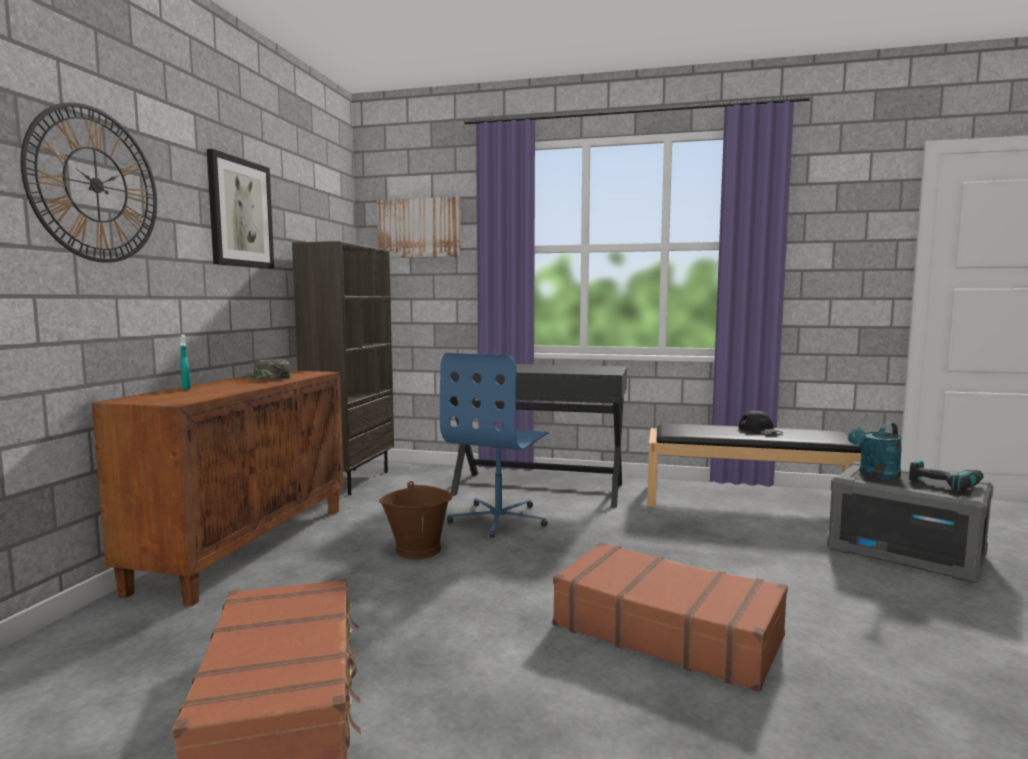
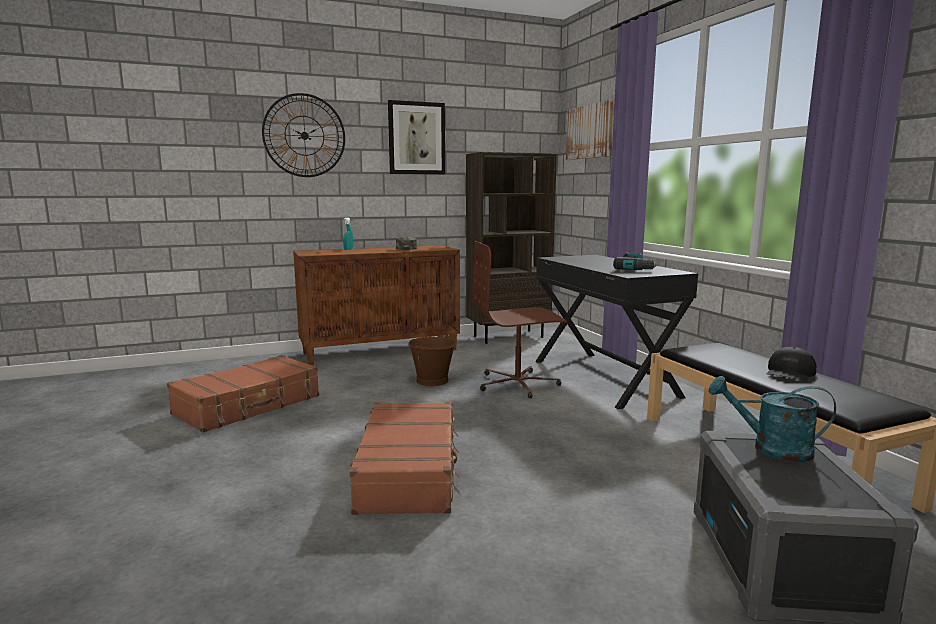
camera: 55 degrees right, 5 degrees up
blue office chair [440,353,549,538] -> brown office chair [472,241,567,398]
power drill [909,460,984,491] -> power drill moved to [613,253,659,270]

